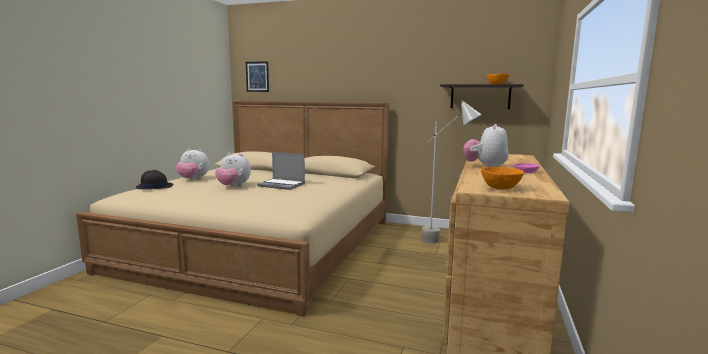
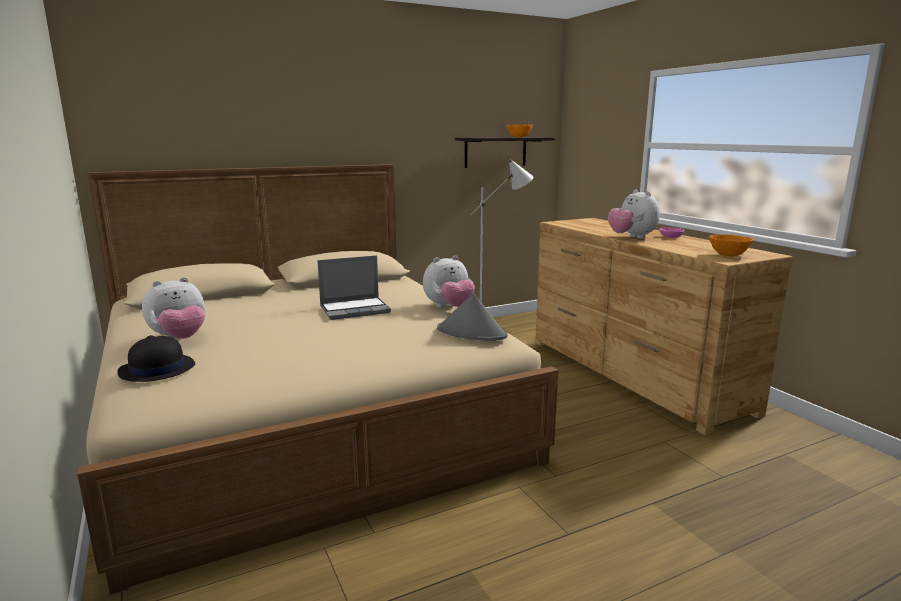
camera: 45 degrees left, 5 degrees up
plush toy [215,153,251,186] -> plush toy moved to [423,255,475,308]
picture [246,61,269,92] -> none
none -> grey hat [437,293,508,341]

